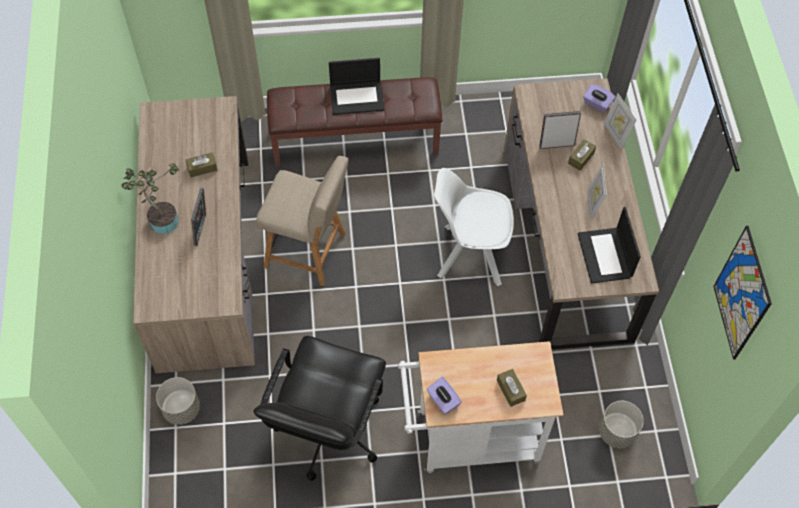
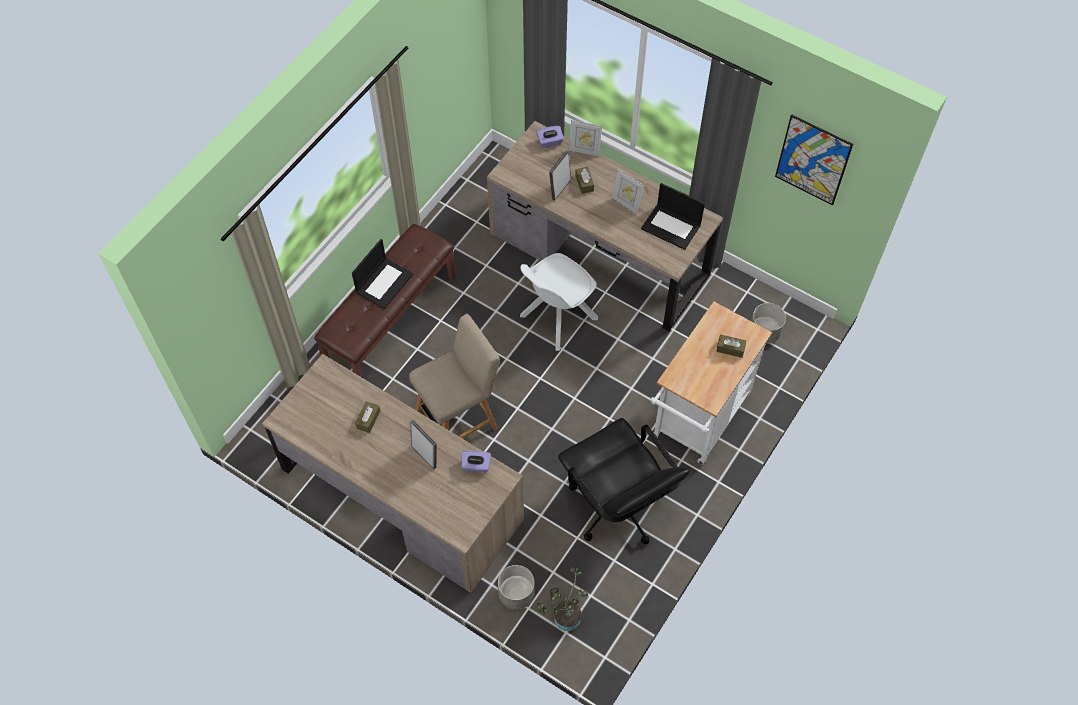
camera: 50 degrees left, 0 degrees up
potted plant [121,163,179,234] -> potted plant moved to [537,567,588,631]
purple tissue box [426,377,462,415] -> purple tissue box moved to [461,450,491,472]

